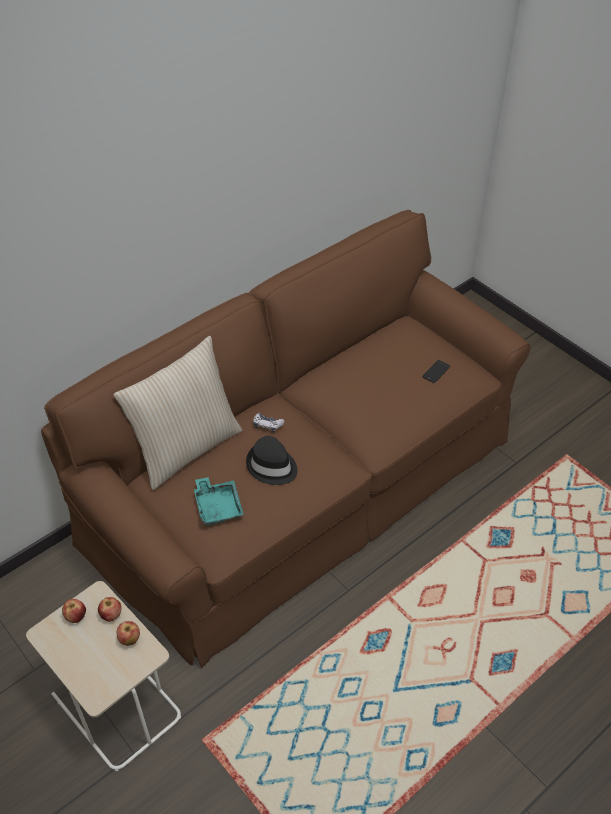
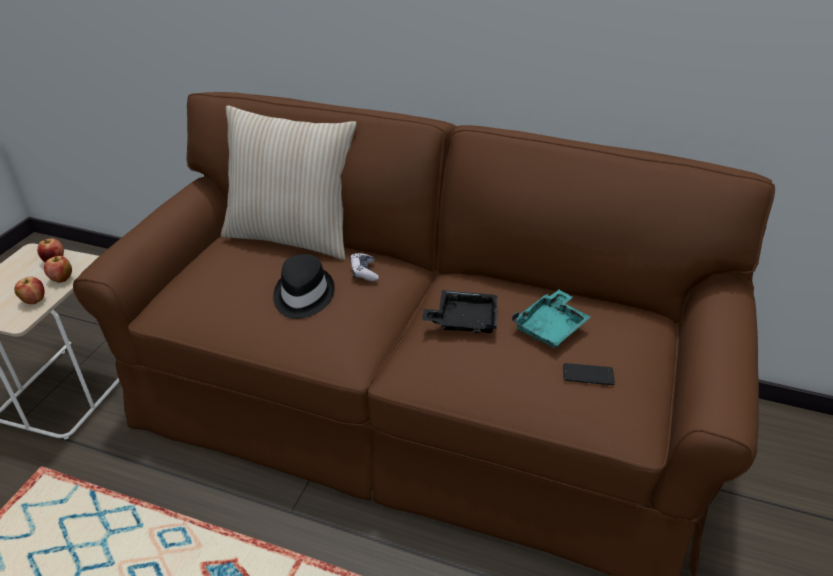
camera: 60 degrees right, 10 degrees down
turquoise tray [194,477,244,526] -> turquoise tray moved to [512,290,591,348]
none -> black tray [422,290,498,333]

